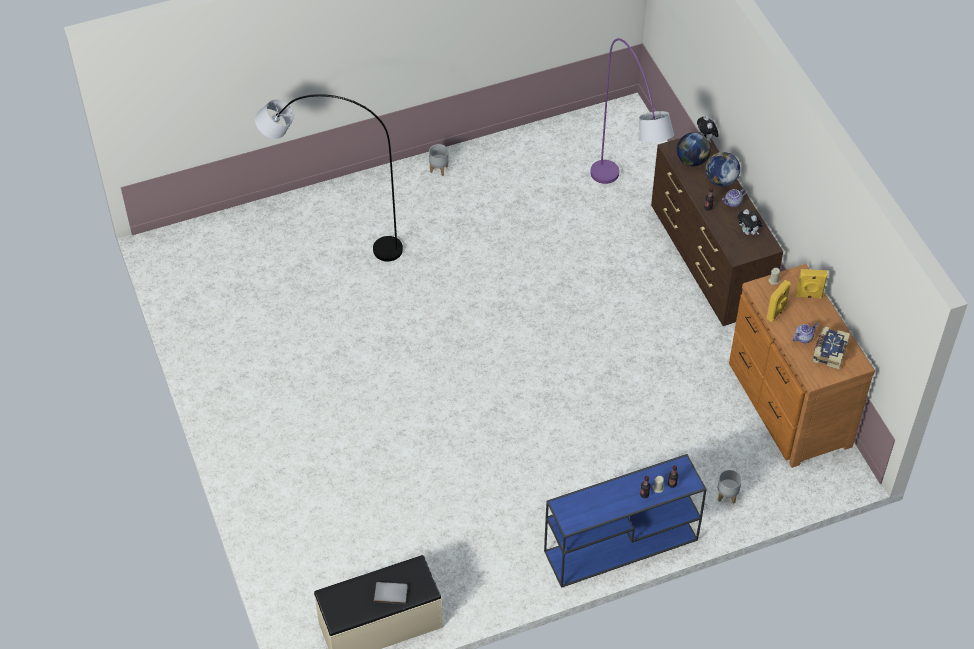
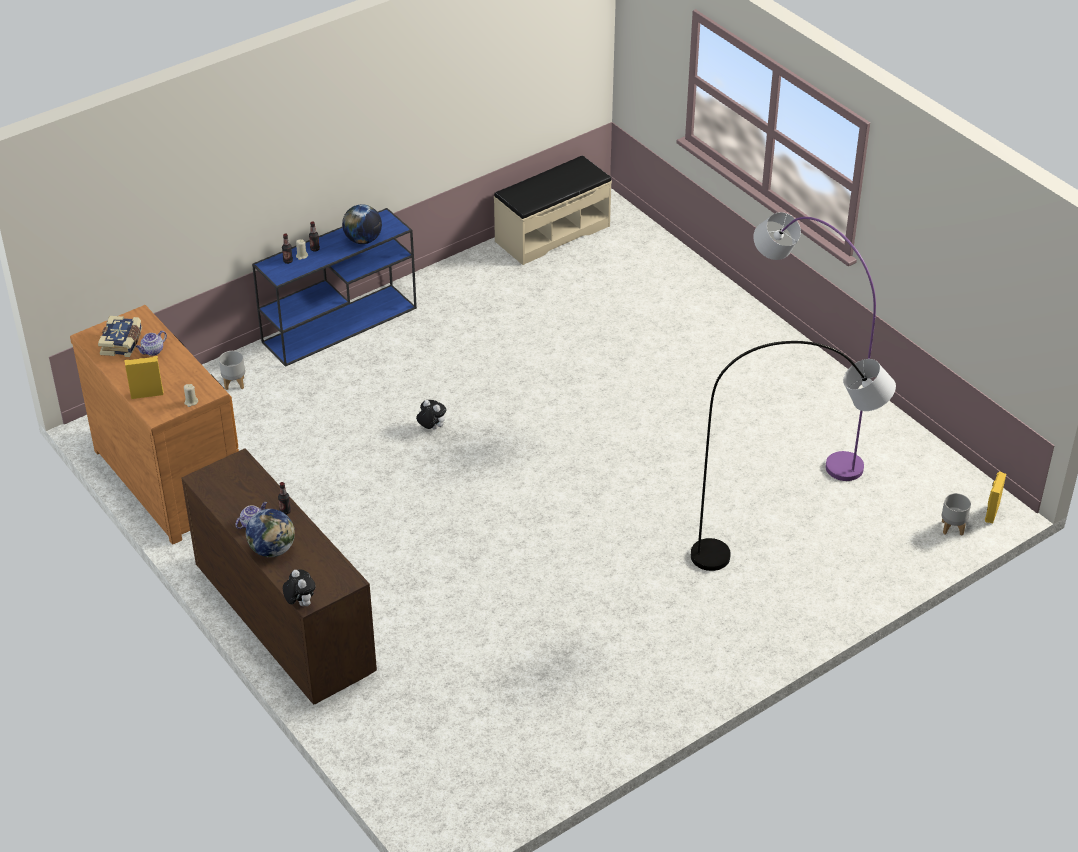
camera: 165 degrees right, 10 degrees down
grey book [374,582,408,604] -> none
grey planter [429,144,449,176] -> grey planter moved to [942,493,971,536]
purple floor lamp [590,38,674,184] -> purple floor lamp moved to [753,212,876,481]
globe [677,132,711,167] -> globe moved to [342,204,382,244]
plush toy [737,209,762,235] -> plush toy moved to [416,400,446,430]
yellow speaker [766,280,791,322] -> yellow speaker moved to [985,471,1006,524]

